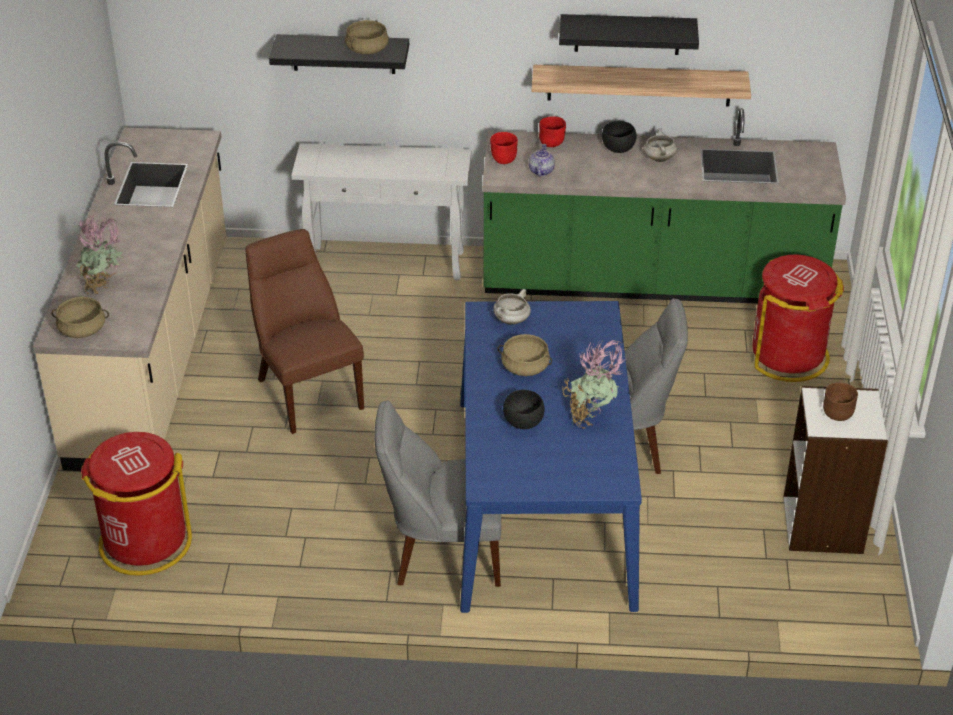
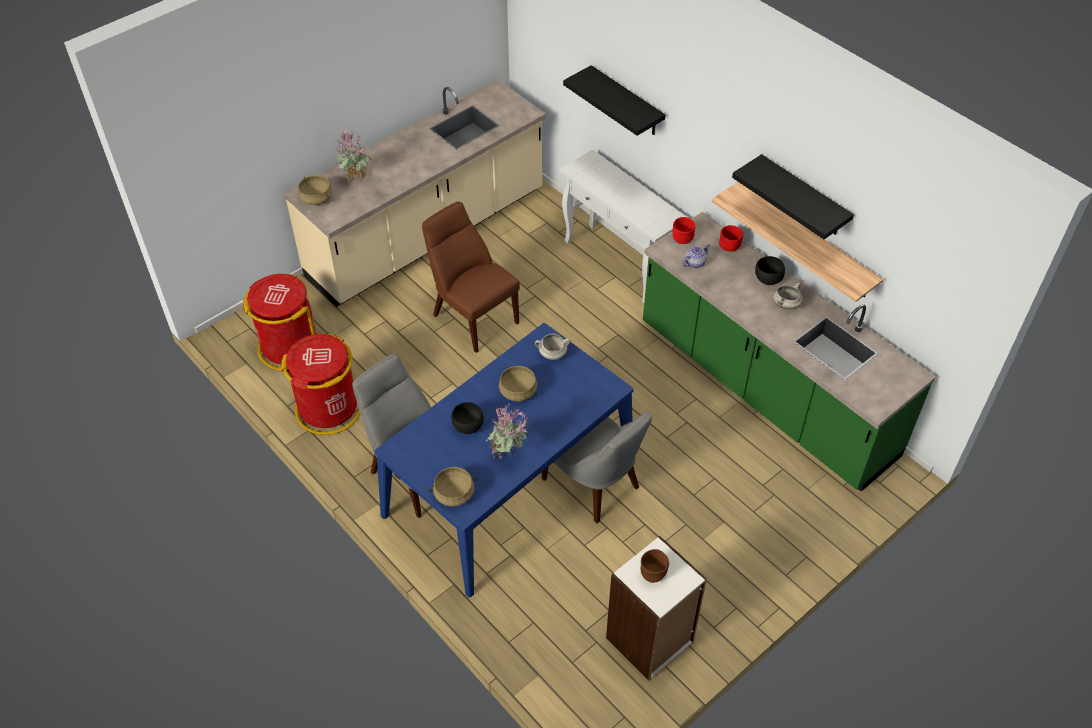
camera: 45 degrees right, 10 degrees up
brown chair [245,229,364,434] -> brown chair turned 60 degrees counterclockwise [422,201,520,353]
beige cooking pot [345,20,389,55] -> beige cooking pot moved to [429,467,477,507]
red trash can [752,255,844,382] -> red trash can moved to [281,334,360,435]

